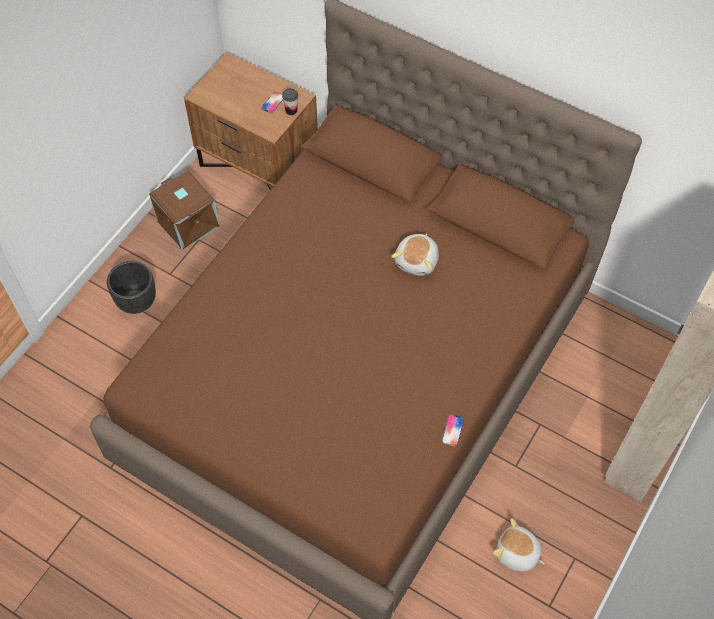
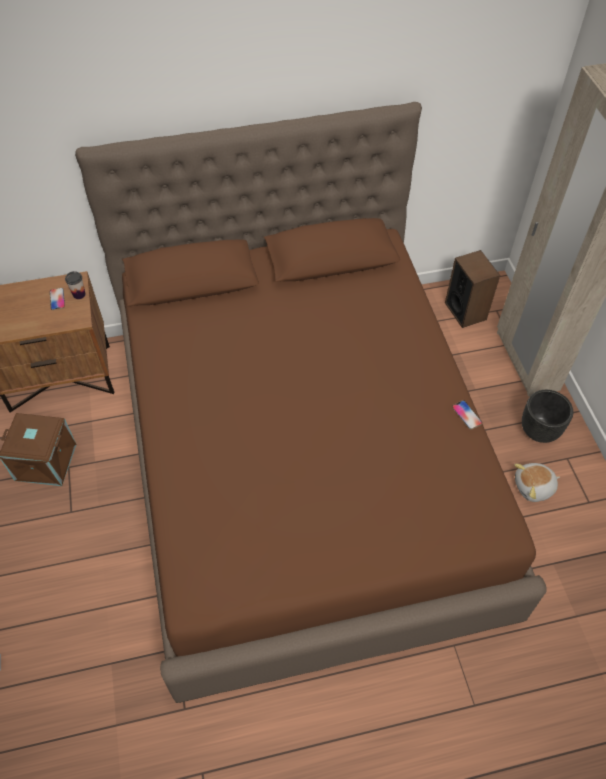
camera: 45 degrees left, 5 degrees down
black planter [107,261,156,314] -> black planter moved to [522,390,573,443]
plush toy [391,234,439,276] -> none
none -> speaker [445,250,500,328]

